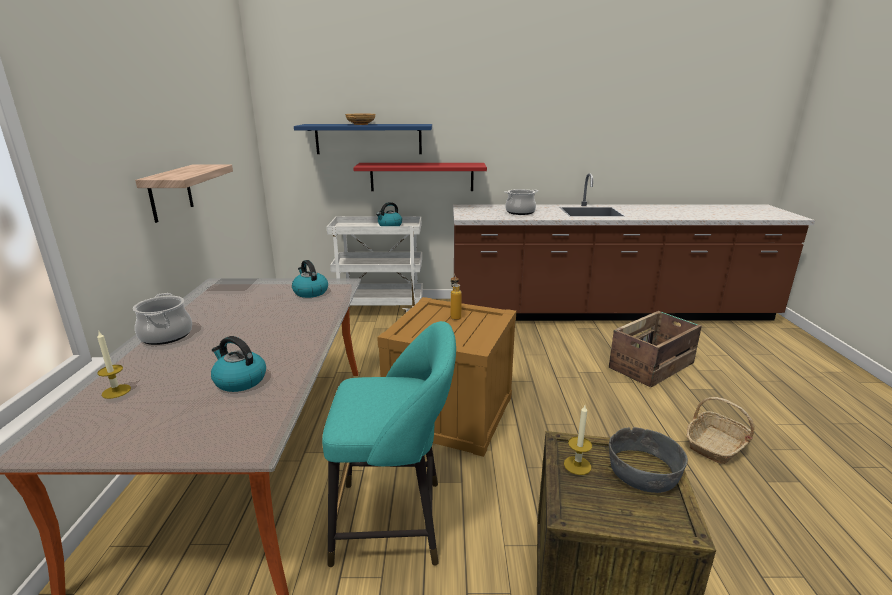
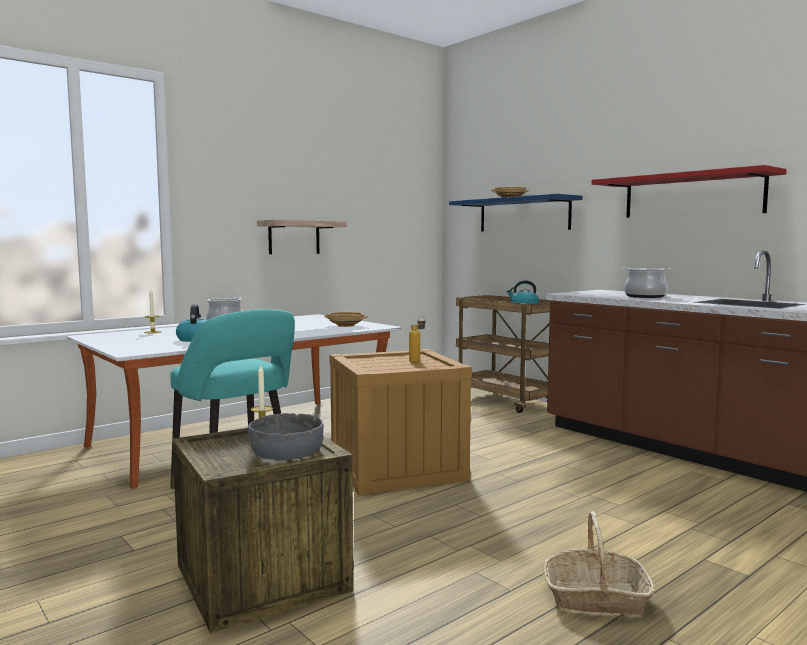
camera: 50 degrees right, 15 degrees down
kettle [292,260,328,298] -> beige bowl [324,312,368,327]
white cart [327,216,423,312] -> brown cart [456,295,552,413]
red shelf [353,163,487,191] -> red shelf moved to [591,165,787,218]
crate [609,311,702,388] -> none

